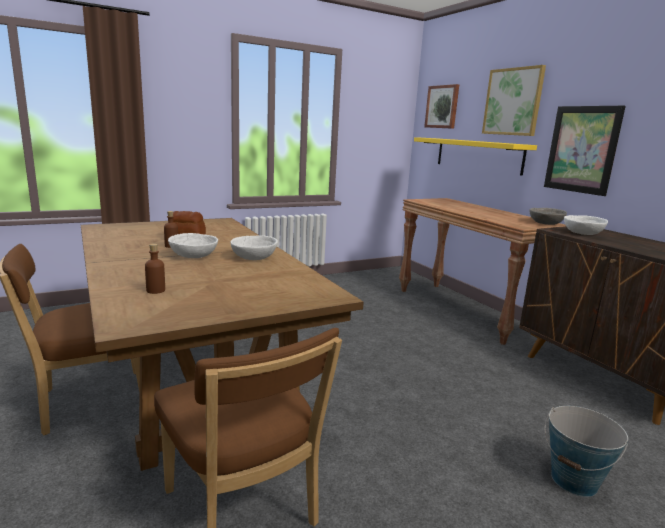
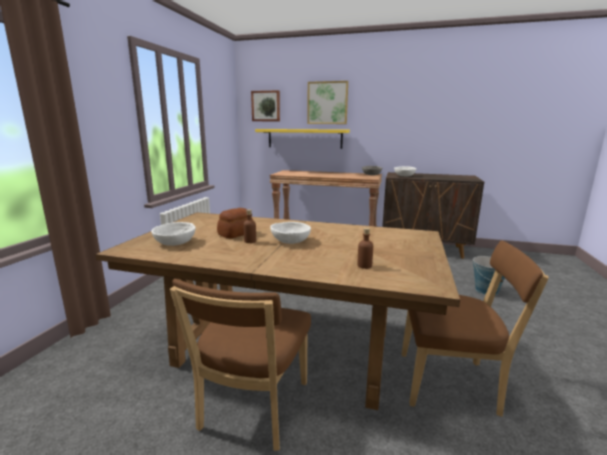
camera: 45 degrees left, 0 degrees up
white bowl [230,235,278,260] -> white bowl moved to [151,222,196,246]
picture [544,106,626,196] -> none

